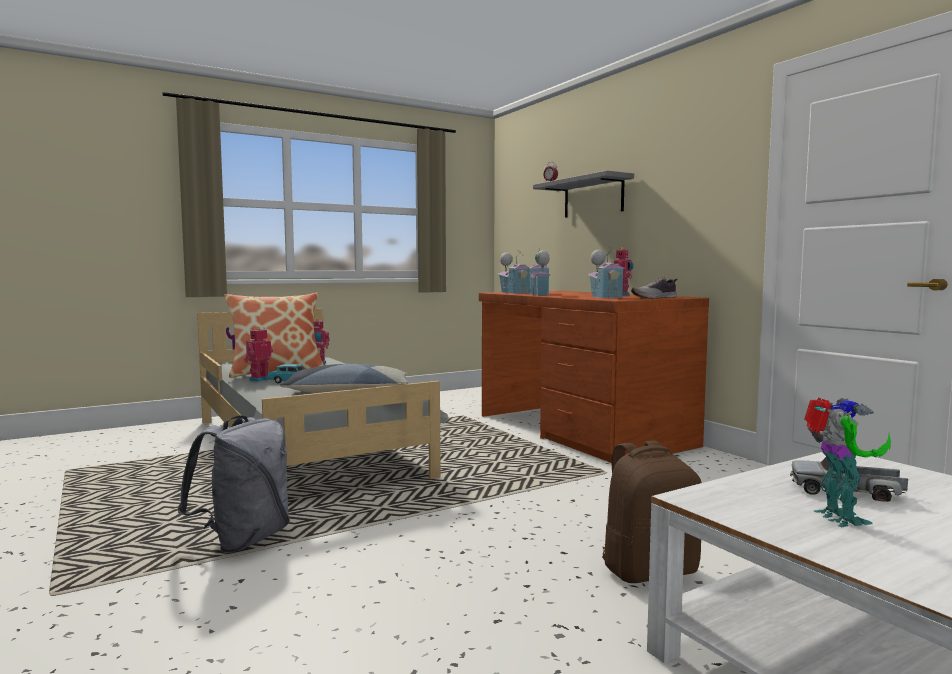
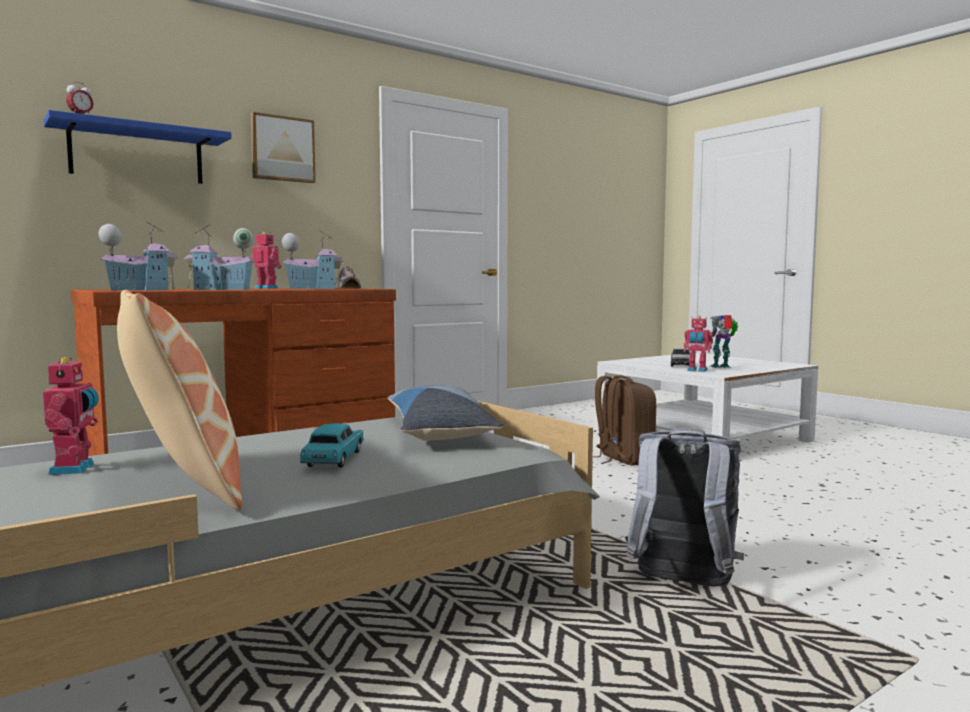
camera: 95 degrees left, 0 degrees up
toy robot [244,327,273,382] -> toy robot moved to [684,316,713,372]
grey shelf [533,170,634,218] -> blue shelf [44,110,232,184]
none -> picture [251,112,316,183]

